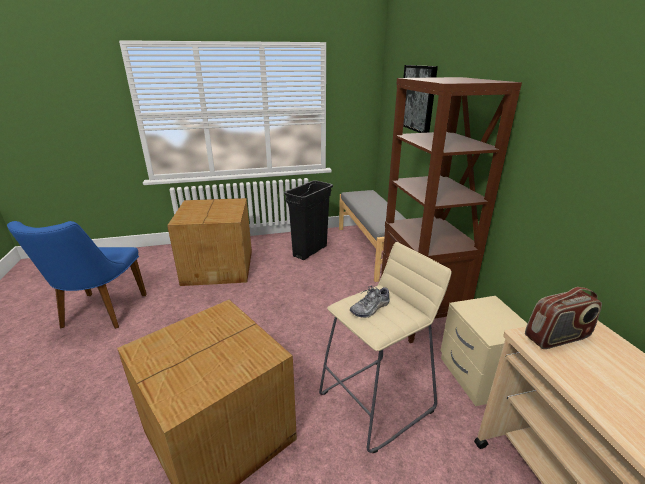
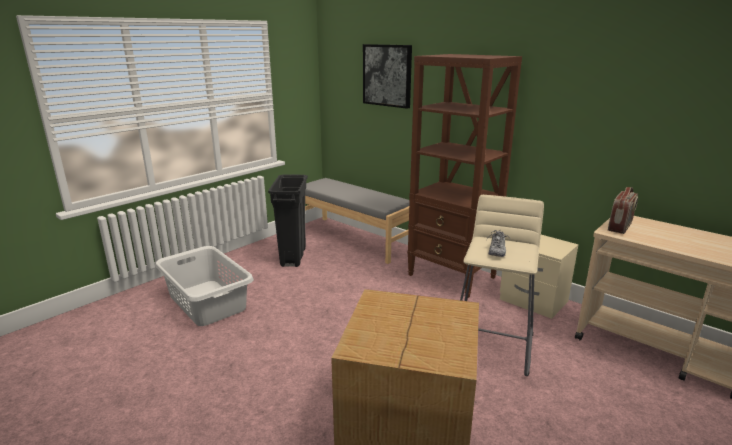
camera: 35 degrees left, 5 degrees down
blue chair [7,221,147,329] -> none
cardboard box [167,198,252,286] -> grey laundry basket [155,246,254,326]

